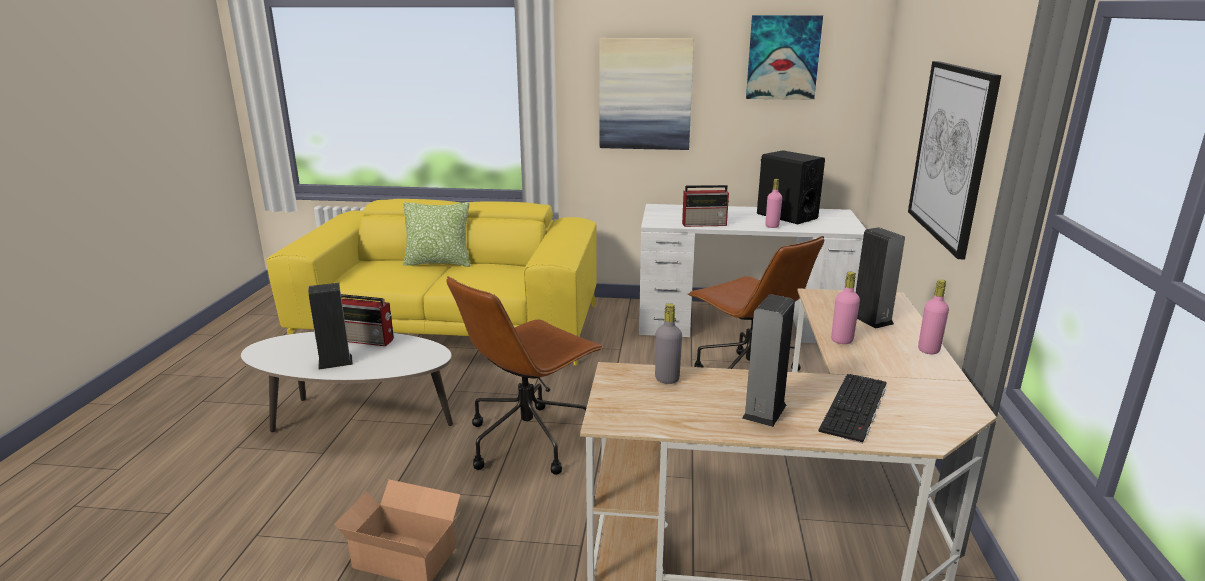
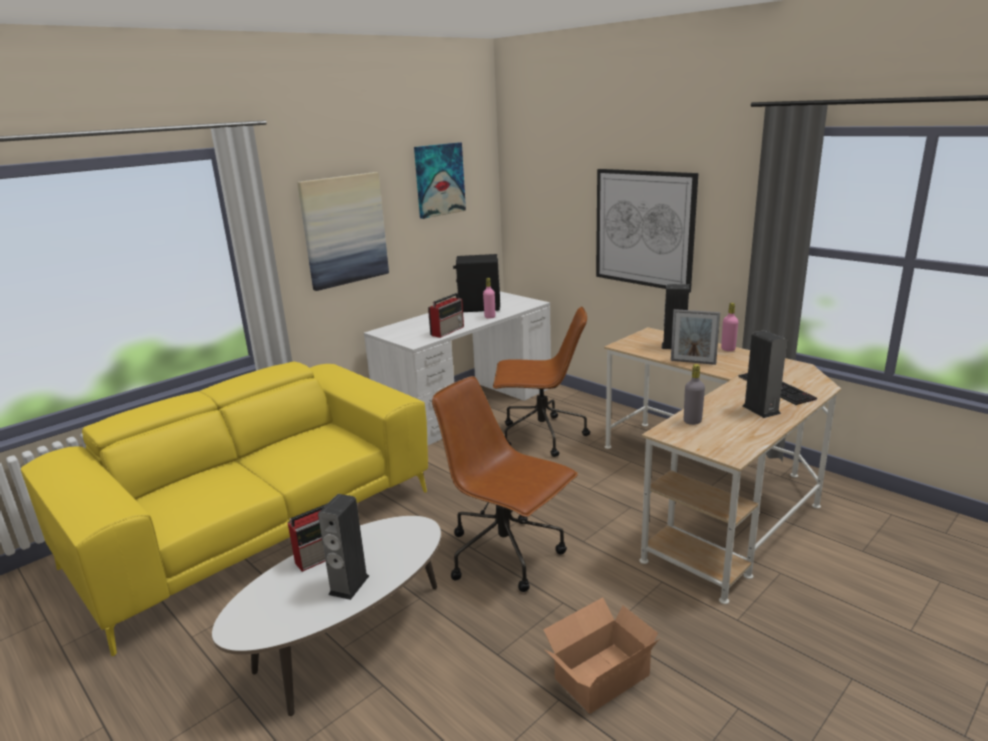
camera: 50 degrees left, 0 degrees up
pillow [403,202,470,267] -> none
brown office chair [446,276,604,475] -> brown office chair turned 135 degrees clockwise [432,376,578,592]
pink bottle [831,272,860,344] -> picture frame [671,309,720,365]

